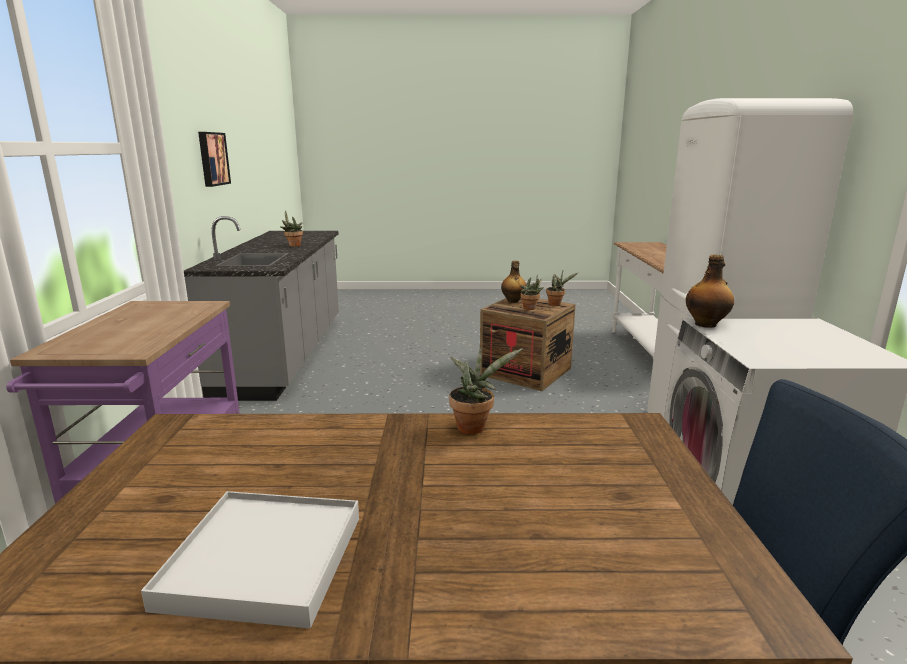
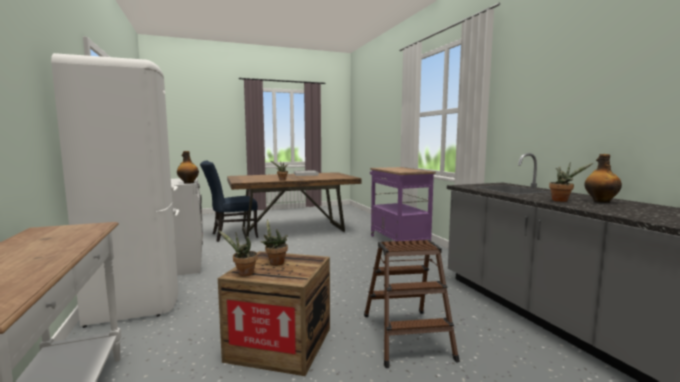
camera: 160 degrees right, 10 degrees down
picture [198,132,231,187] -> none
bottle [501,261,527,303] -> bottle moved to [584,154,622,203]
none -> brown step ladder [364,240,460,368]

